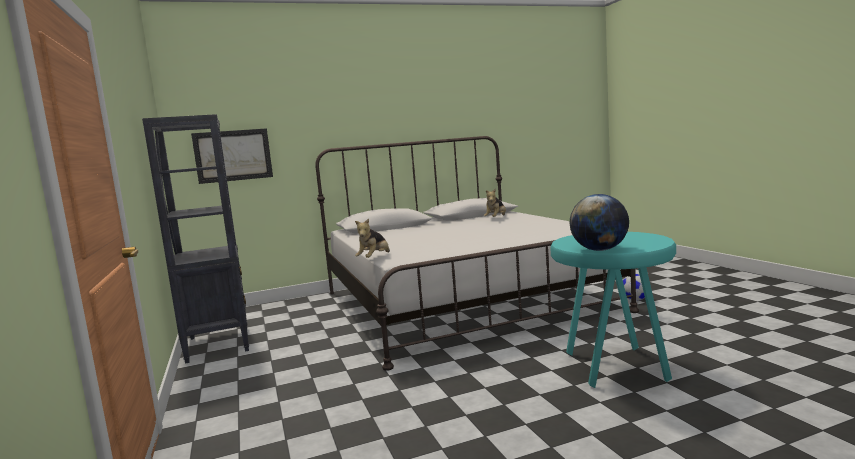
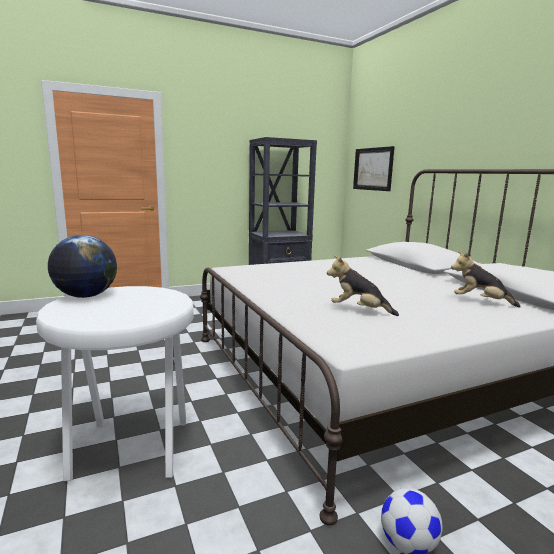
camera: 85 degrees right, 5 degrees up
plush toy [355,218,390,258] -> plush toy moved to [327,255,399,316]
turquoise stool [550,232,676,388] -> white stool [36,286,194,481]

